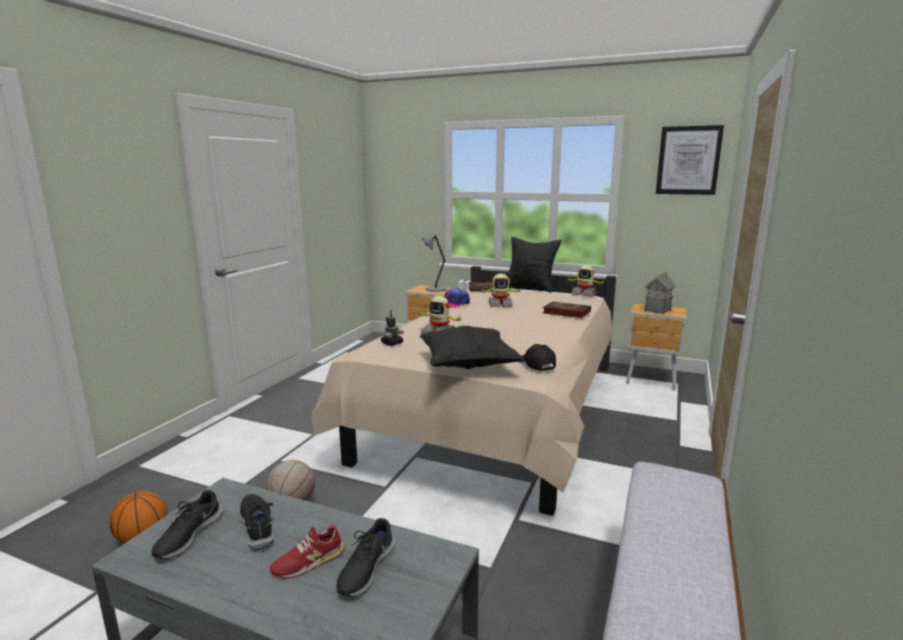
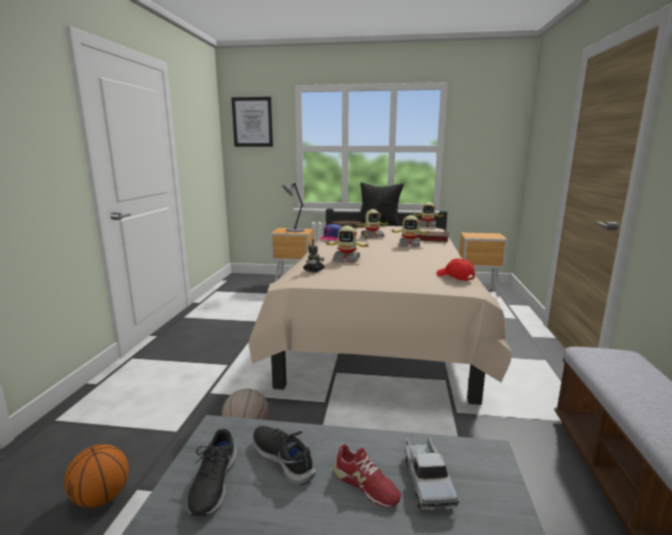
camera: 15 degrees left, 0 degrees up
red shoe [270,525,344,578] -> red shoe turned 90 degrees counterclockwise [333,444,401,508]
black shoe [336,518,395,597] -> toy truck [405,437,459,511]
black pillow [420,326,524,369] -> none
black cap [518,344,556,371] -> red cap [436,258,475,281]
toy house [644,272,675,314] -> none
picture [656,125,724,195] -> picture moved to [231,97,273,147]
none -> toy robot [391,215,430,247]

